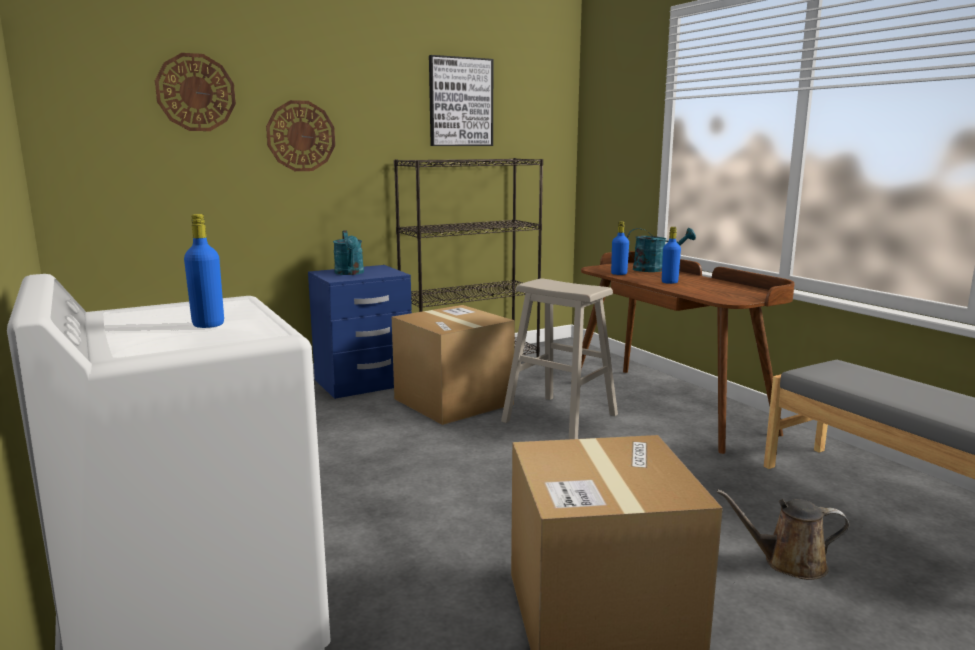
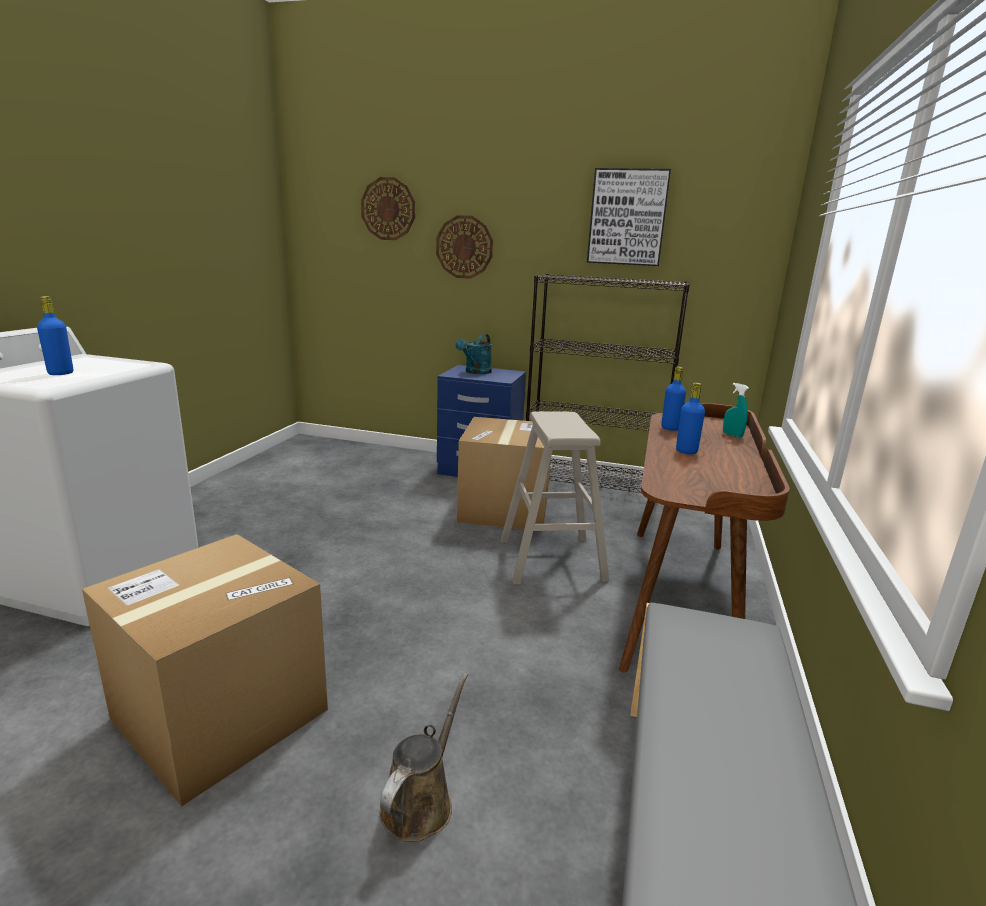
camera: 45 degrees right, 5 degrees up
turquoise watering can [627,228,696,272] -> turquoise spray bottle [723,383,749,437]
brown watering can [717,489,849,580] -> brown watering can turned 60 degrees clockwise [380,673,468,842]

